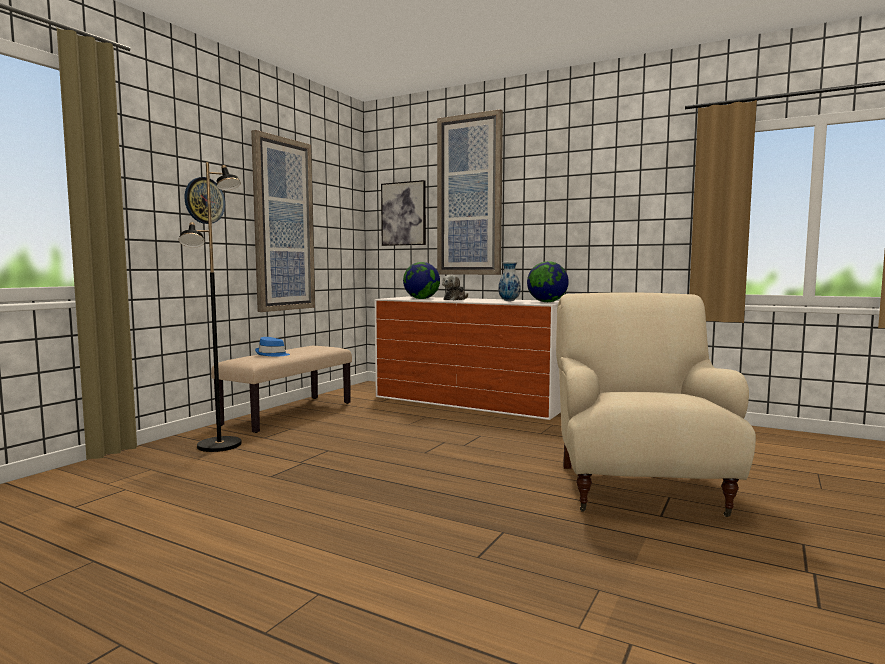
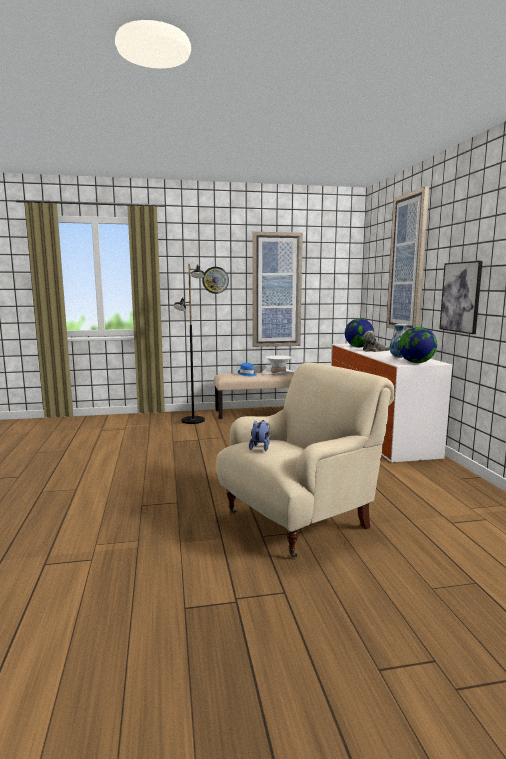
camera: 50 degrees right, 5 degrees up
picture [381,180,426,246] -> picture moved to [439,261,483,334]
none -> plush toy [249,420,270,451]
none -> white hat [262,355,294,375]

